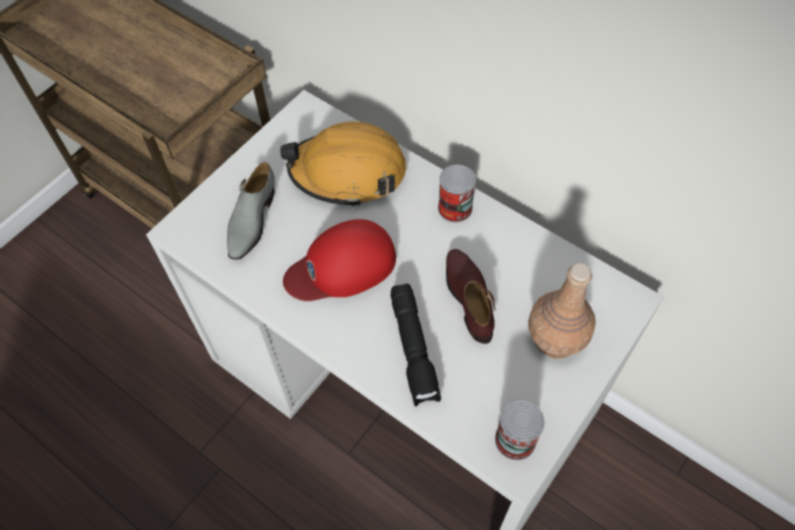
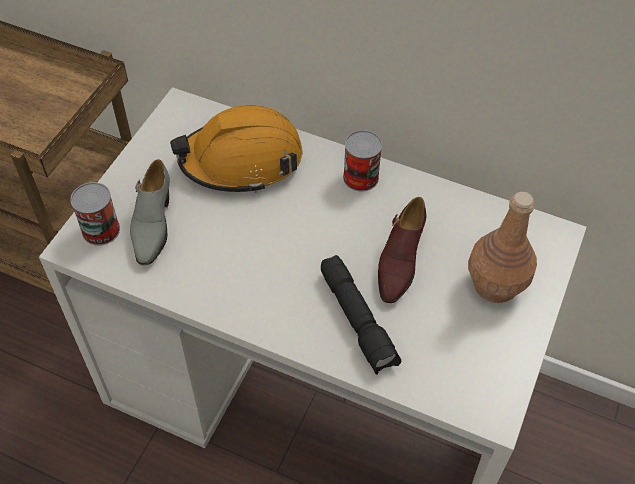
camera: 15 degrees left, 5 degrees down
red cap [283,219,396,301] -> none
brown shoe [446,249,496,344] -> brown shoe turned 135 degrees counterclockwise [378,197,426,303]
can [495,400,545,460] -> can moved to [70,182,120,246]

